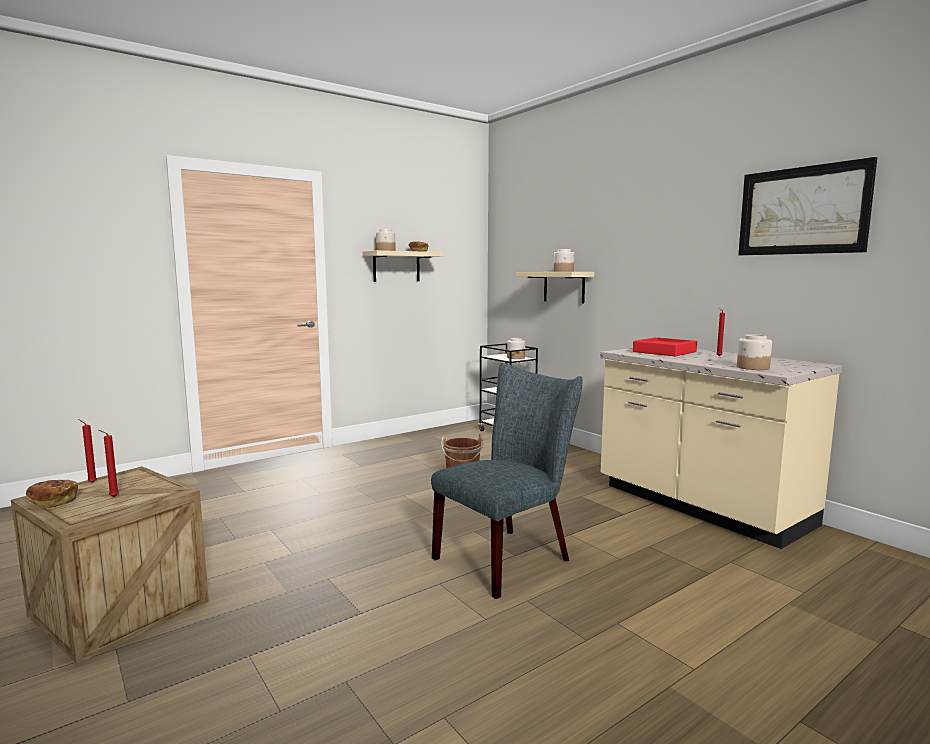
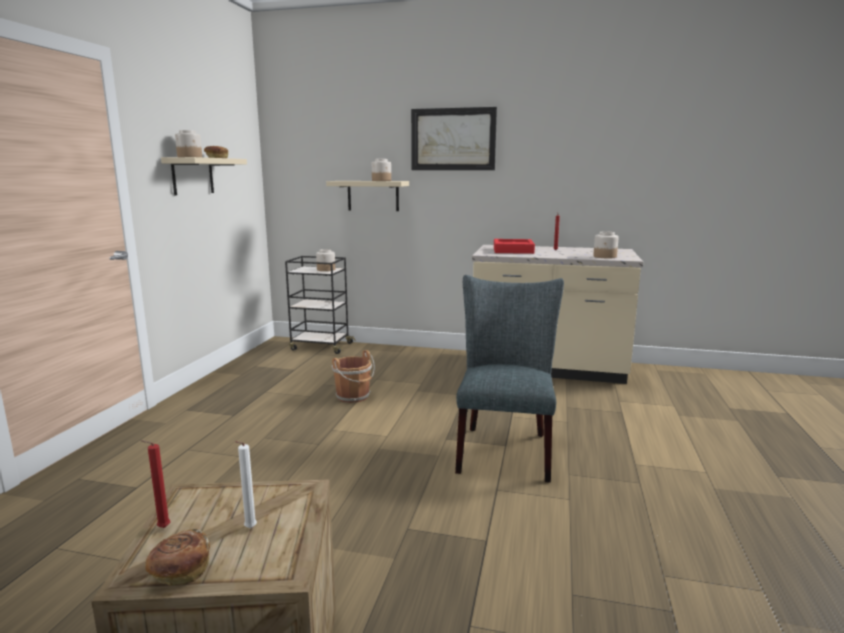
camera: 40 degrees left, 5 degrees up
red candle [98,430,119,497] -> white candle [235,441,257,528]
picture [738,157,877,255] -> picture moved to [411,107,497,170]

